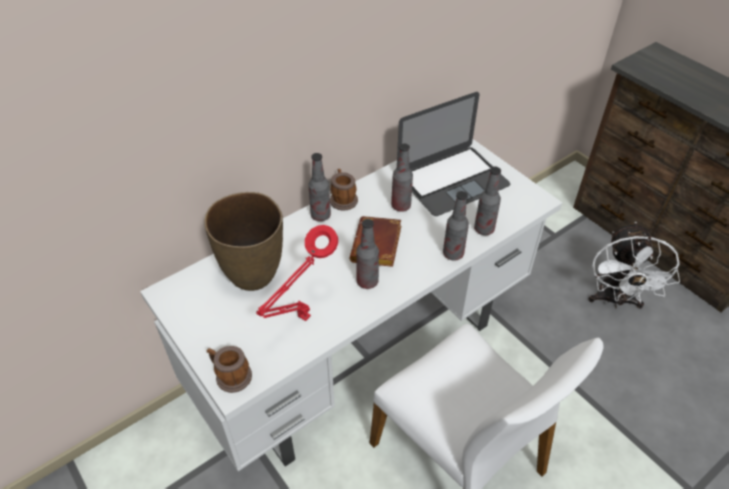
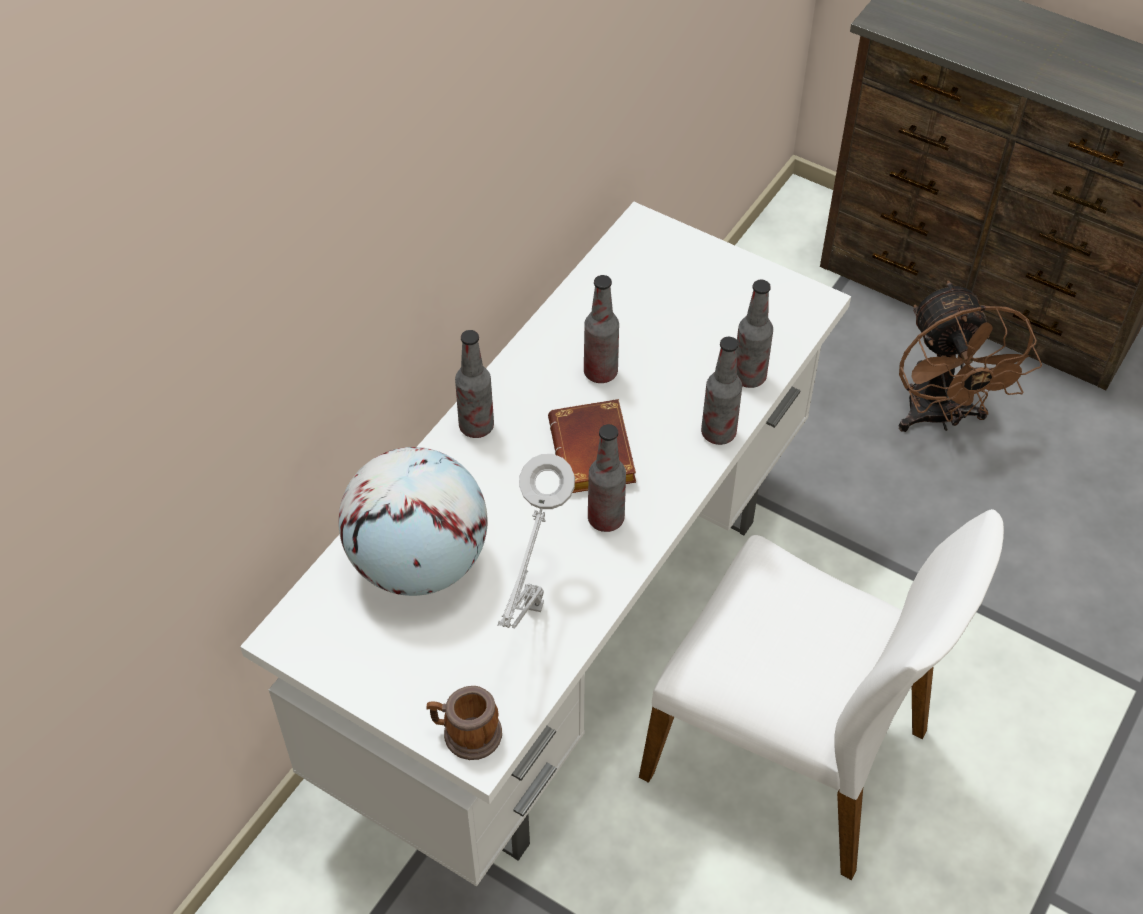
camera: 20 degrees left, 5 degrees up
brown vase [204,192,283,291] -> globe [338,447,488,596]
red table lamp [256,225,338,321] -> grey table lamp [498,454,575,628]
mug [330,169,358,211] -> none
laptop [397,92,510,216] -> none
white fan [589,222,680,309] -> brown fan [899,280,1042,432]

